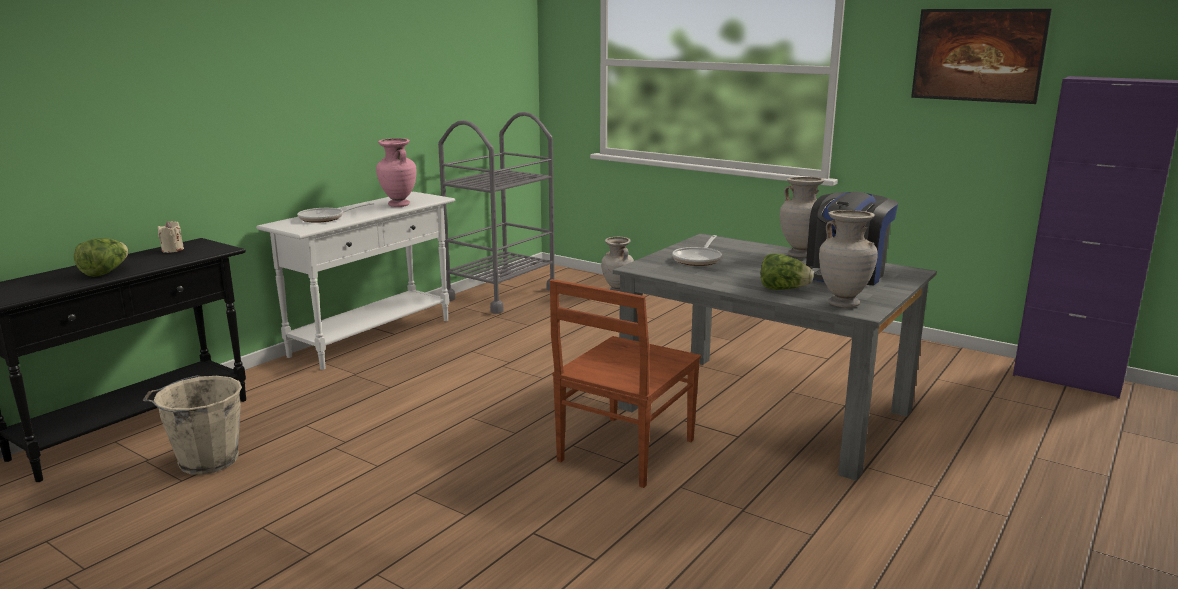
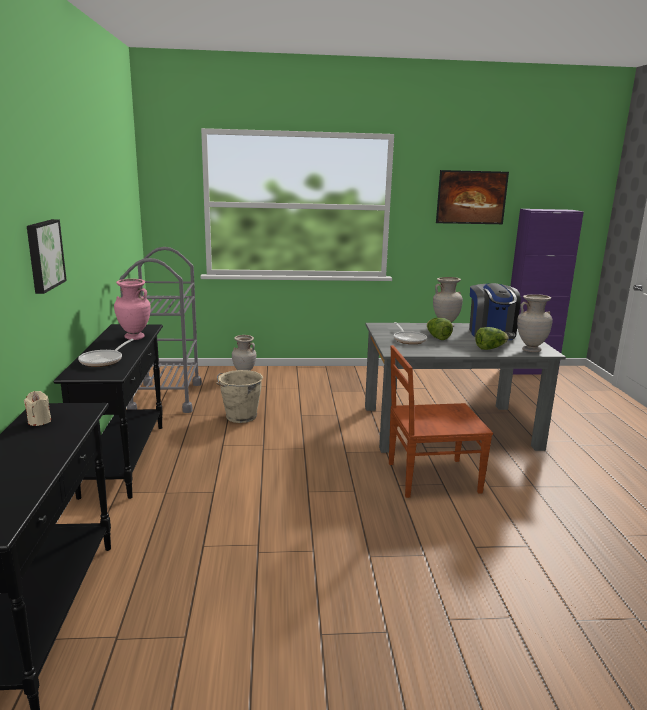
camera: 40 degrees left, 0 degrees up
lettuce [74,238,128,277] -> lettuce moved to [427,318,453,340]
beige bucket [143,375,242,475] -> beige bucket moved to [217,370,263,423]
white console table [256,192,455,370] -> black console table [54,324,163,500]
brown chair [550,279,701,488] -> brown chair turned 90 degrees clockwise [389,345,493,498]
none -> picture [27,219,67,294]

